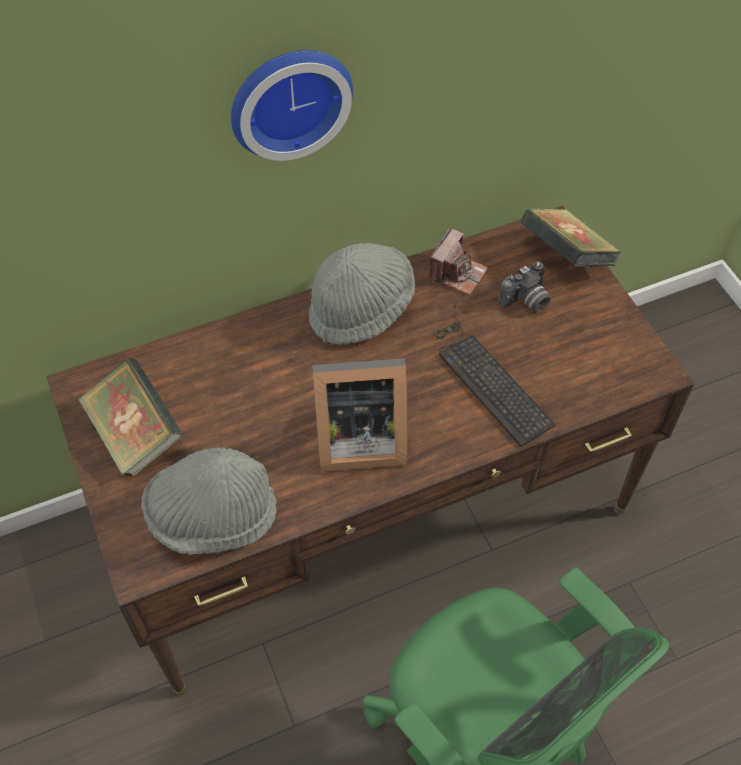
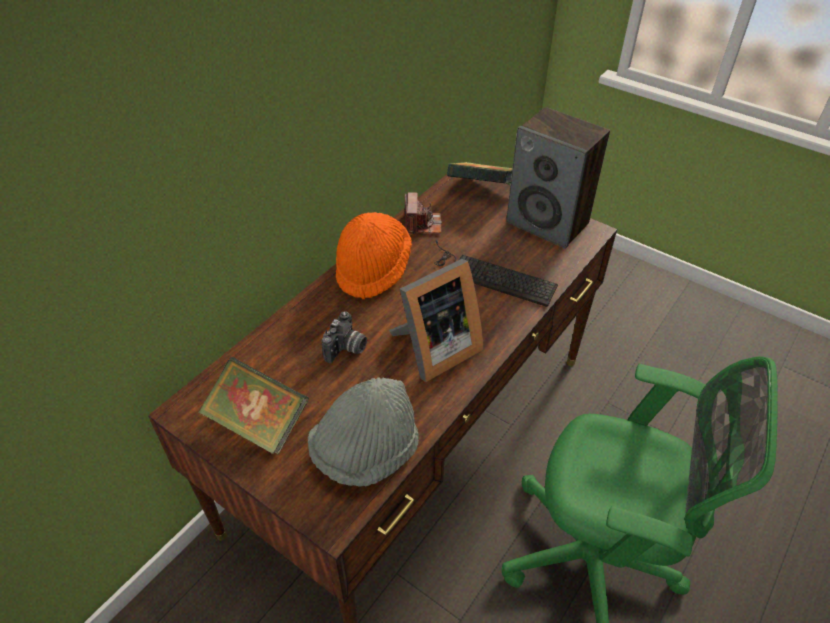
camera: 30 degrees left, 10 degrees down
wall clock [231,50,353,161] -> none
grey hat [309,243,415,345] -> orange hat [336,212,412,299]
camera [498,261,551,312] -> camera moved to [322,311,367,363]
none -> speaker [506,107,610,249]

